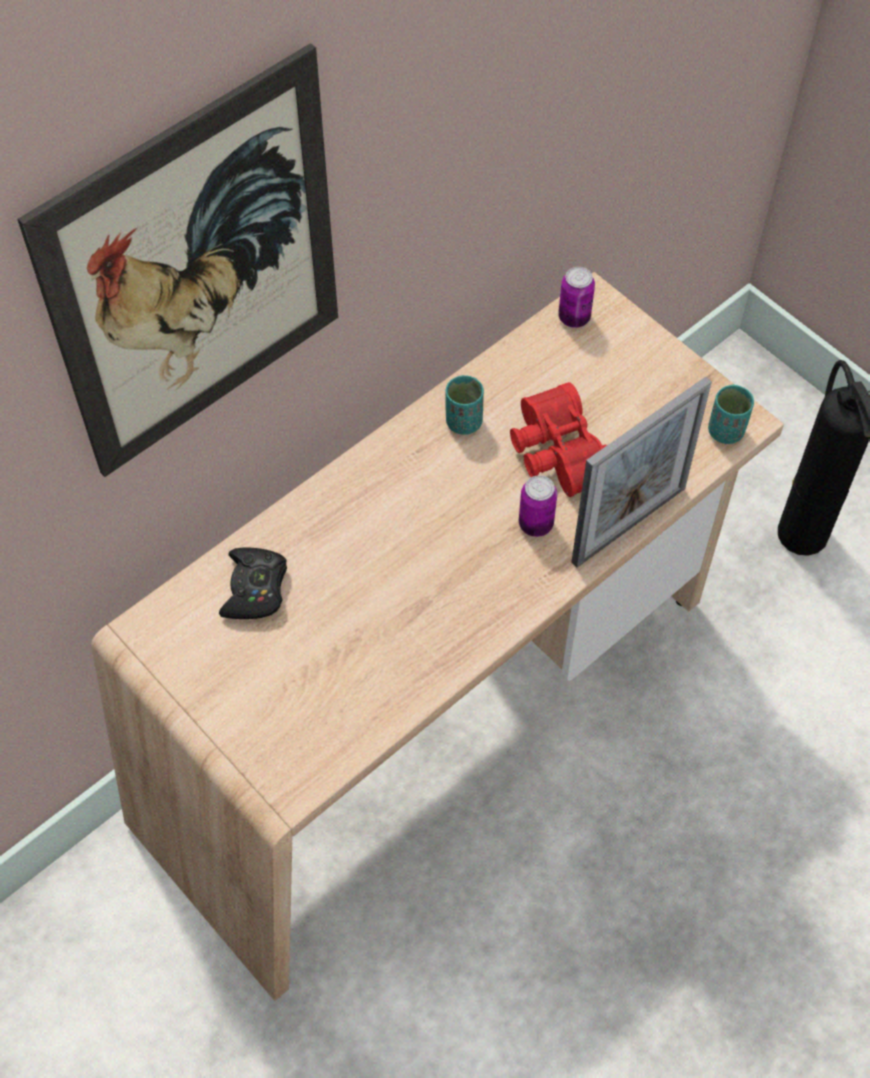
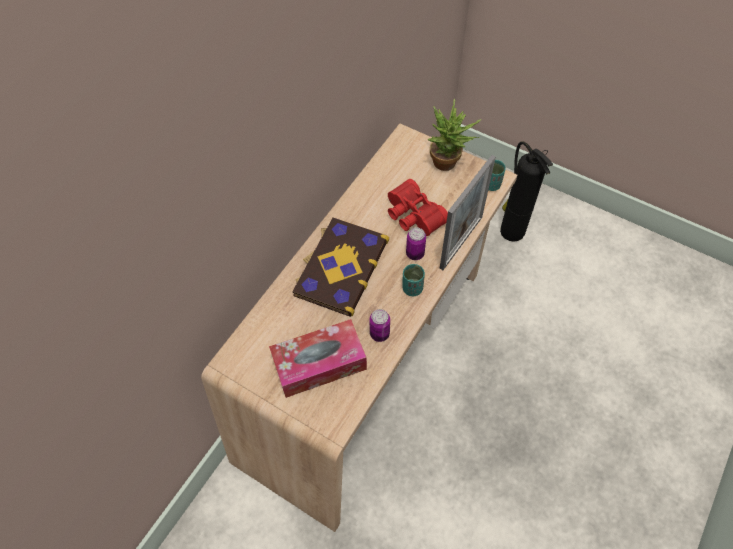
camera: 15 degrees left, 0 degrees up
picture [18,43,338,477] -> none
black game controller [219,548,287,619] -> none
turquoise cup [446,375,484,435] -> turquoise cup moved to [402,264,425,296]
can [558,267,595,328] -> can moved to [369,309,390,342]
none -> tissue box [269,319,367,398]
none -> book [292,218,389,317]
none -> potted plant [428,99,482,171]

